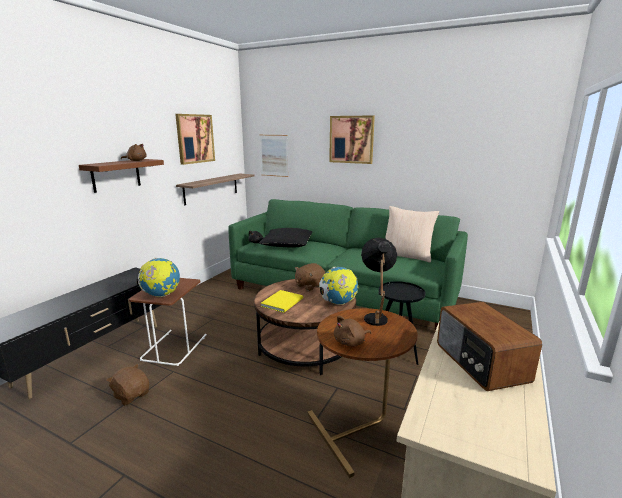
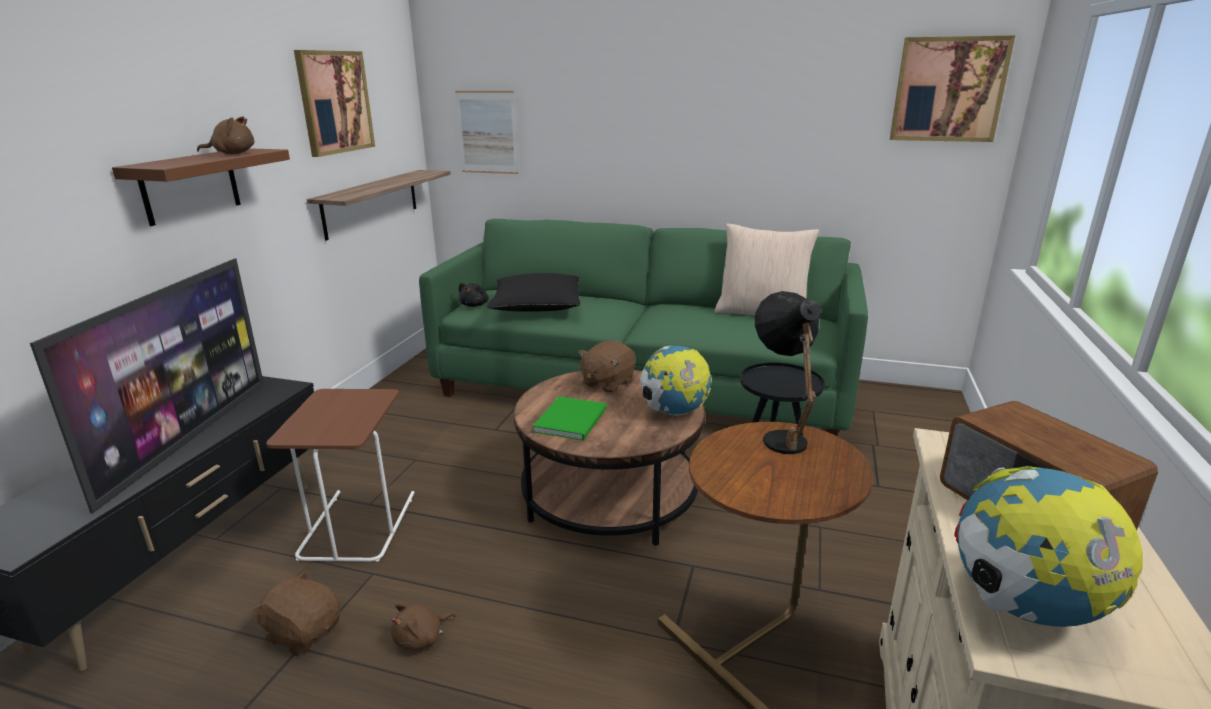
camera: 10 degrees left, 5 degrees up
globe [136,258,180,297] -> globe moved to [954,466,1143,627]
yellow book [261,290,303,313] -> green book [533,396,607,440]
picture [329,115,375,164] -> picture moved to [890,36,1015,142]
brown plush toy [334,316,371,346] -> brown plush toy moved to [391,603,456,650]
none -> television [30,258,264,513]

